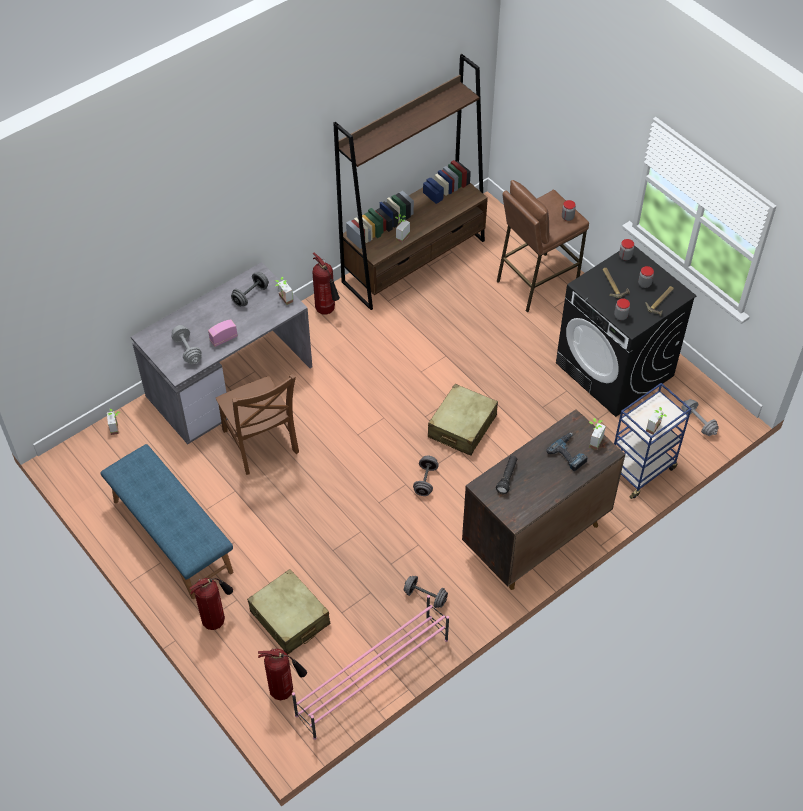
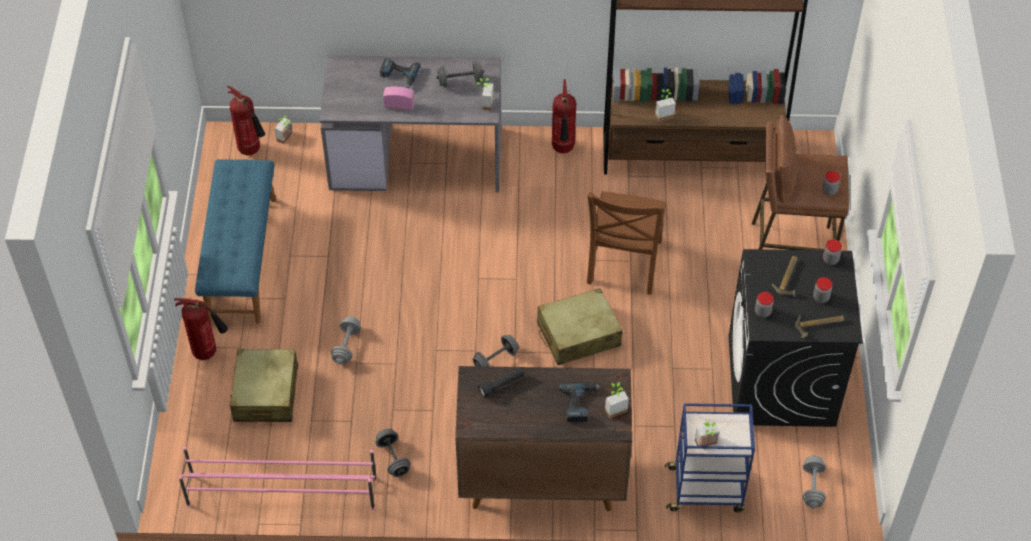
camera: 40 degrees right, 0 degrees up
grey dumbbell [171,325,202,364] -> grey dumbbell moved to [331,316,361,364]
brown chair [216,374,299,475] -> brown chair moved to [587,191,667,295]
fire extinguisher [258,648,307,700] -> fire extinguisher moved to [227,85,265,155]
none -> power drill [380,58,420,88]

